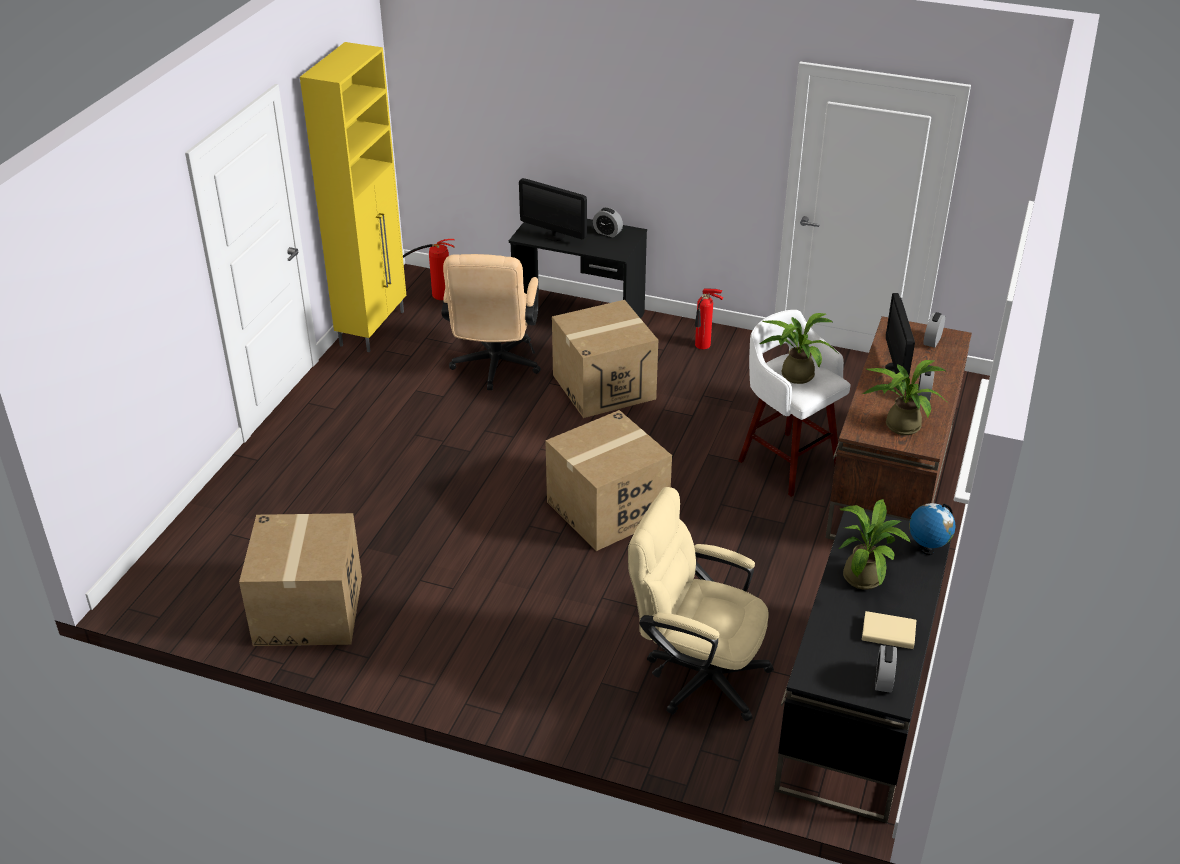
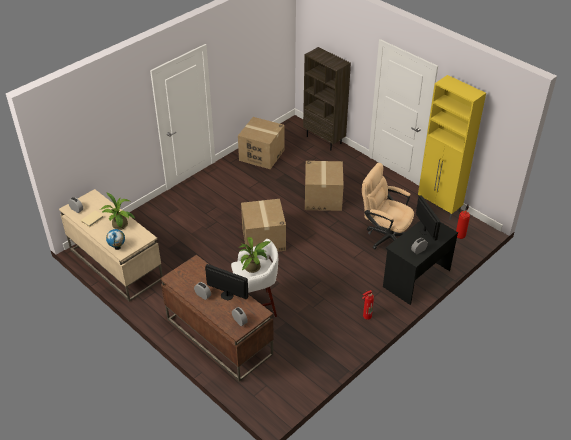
camera: 115 degrees right, 5 degrees up
monitor [519,178,587,241] -> monitor turned 105 degrees clockwise [416,195,441,240]
cardboard box [552,300,658,418] -> cardboard box moved to [305,161,344,211]
beige office chair [628,487,774,721] -> none
black desk [774,511,951,823] -> beige desk [59,189,163,301]
potted plant [862,360,949,435] -> none
none -> brown bookcase [303,47,351,151]

